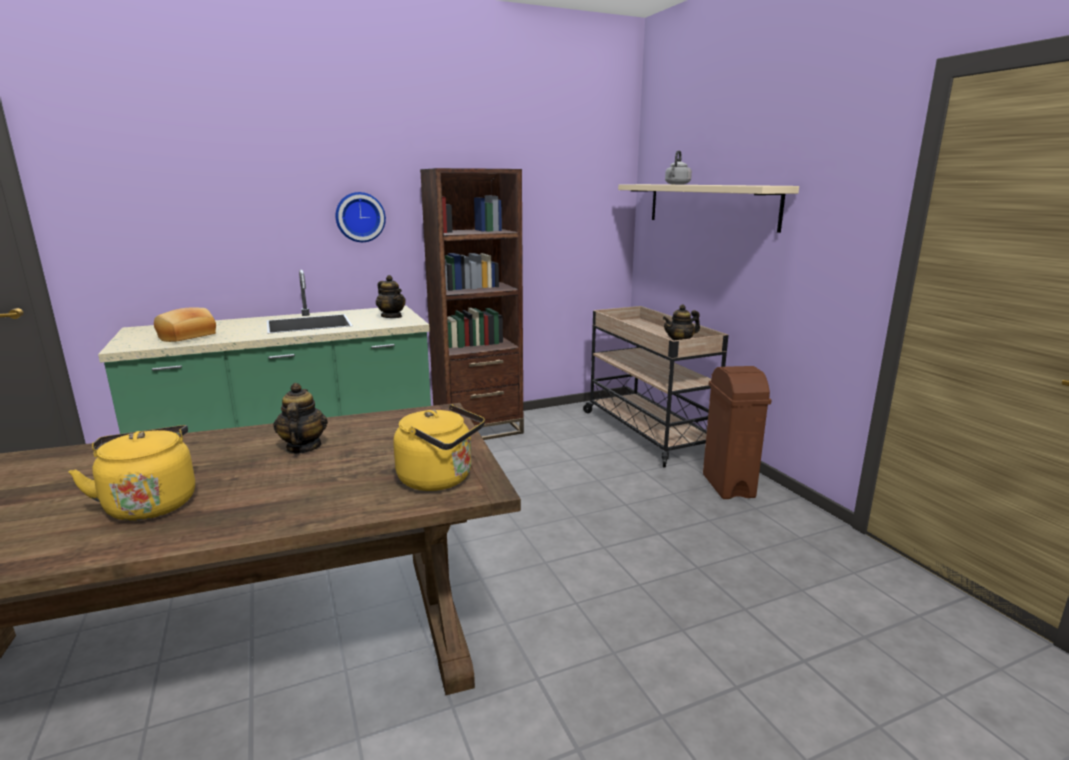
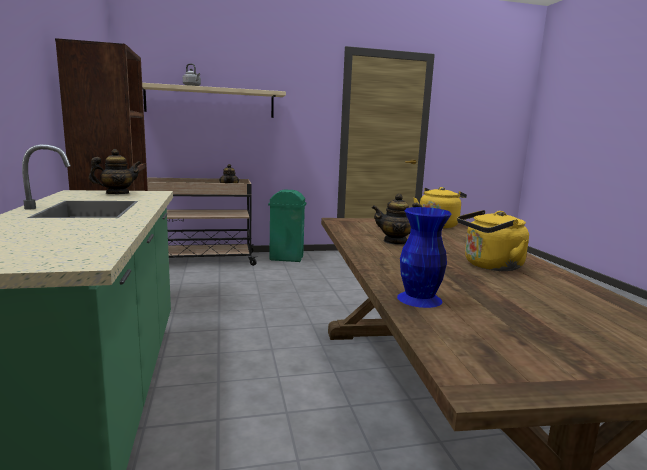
camera: 80 degrees left, 5 degrees down
bread [154,307,216,342] -> none
wall clock [335,192,386,242] -> none
brown trash can [703,366,771,499] -> green trash can [268,189,306,262]
none -> blue vase [397,207,451,308]

